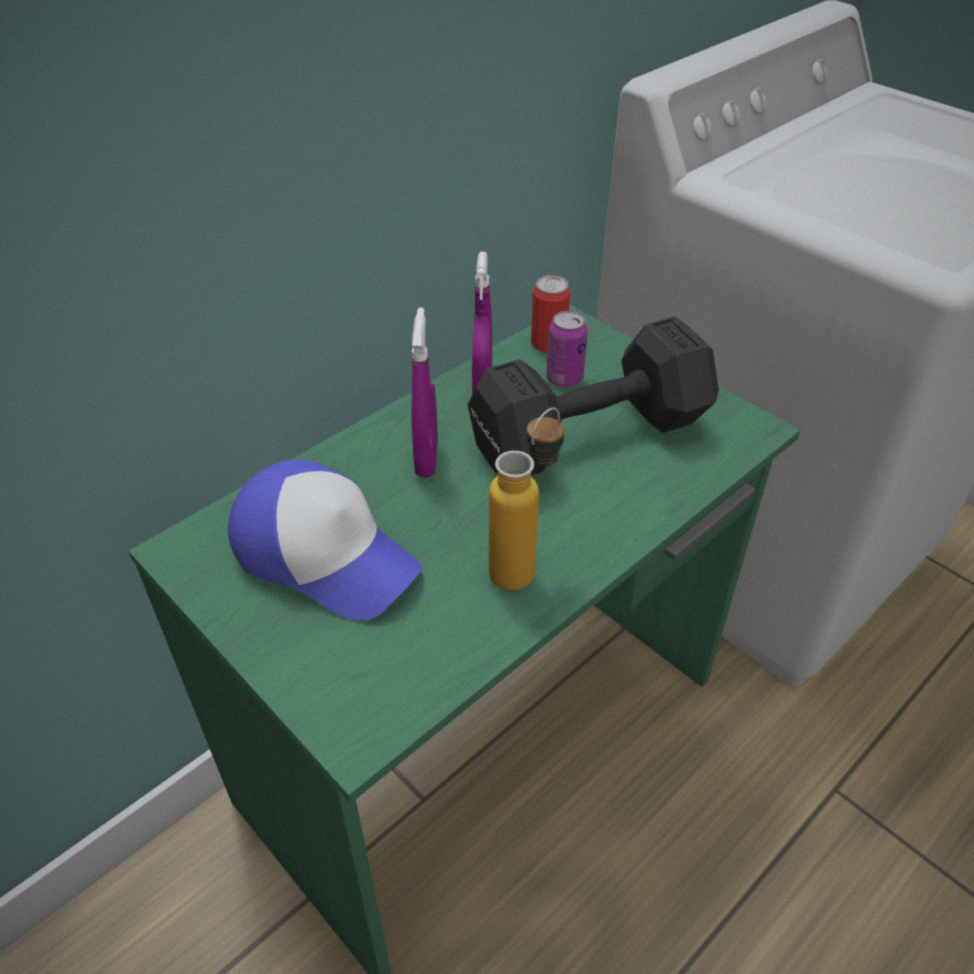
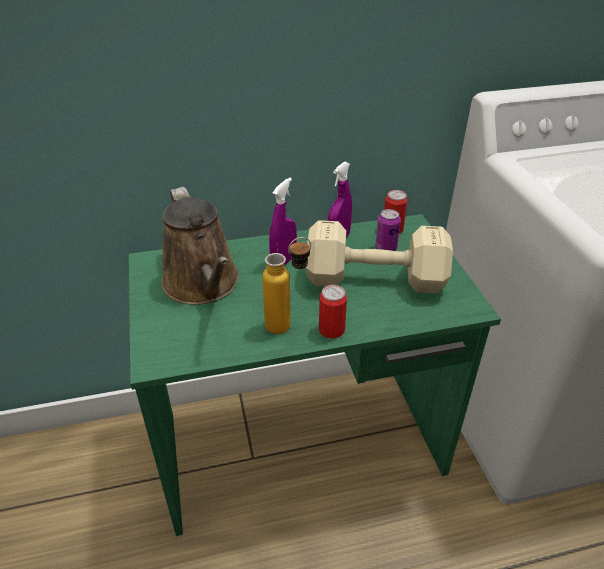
camera: 30 degrees right, 5 degrees down
cap [228,459,422,621] -> brown watering can [161,187,239,305]
black dumbbell [468,316,719,475] -> beige dumbbell [306,220,453,293]
none -> can [319,285,347,339]

